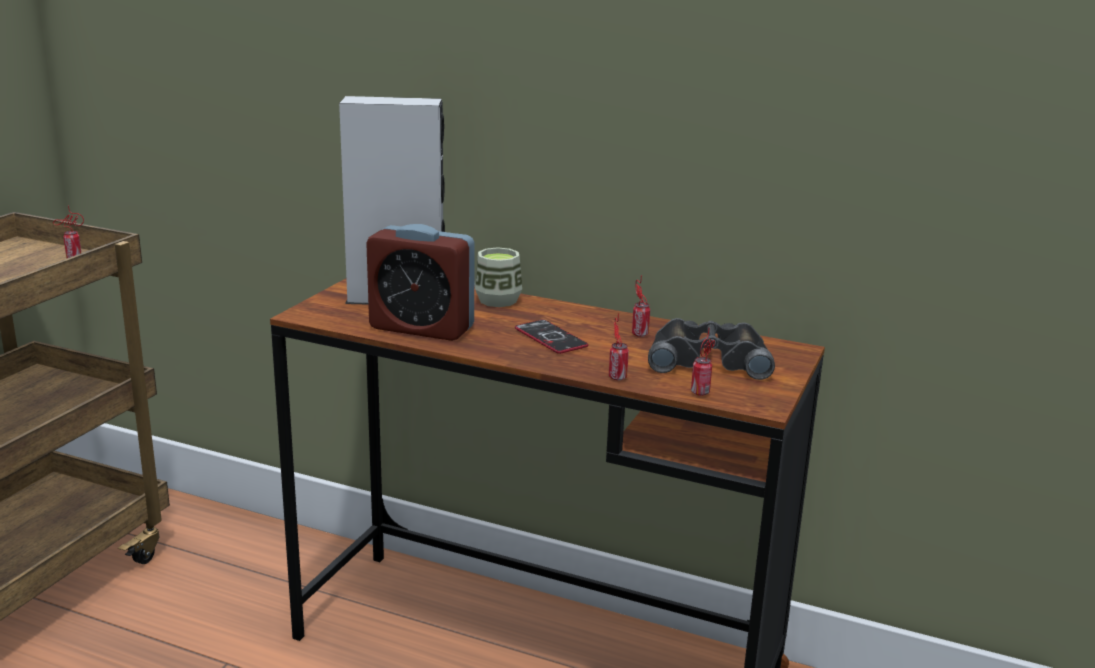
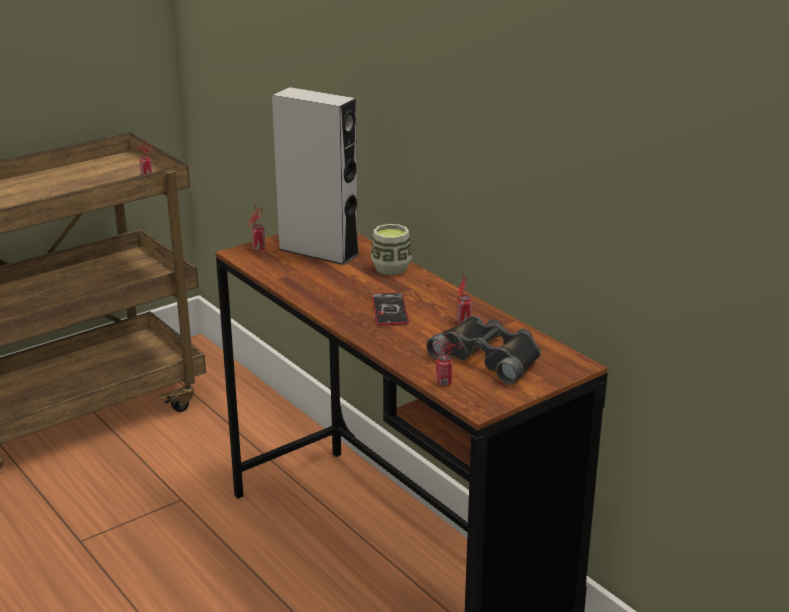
camera: 30 degrees right, 5 degrees up
alarm clock [366,224,475,341] -> none
can [609,313,629,380] -> can moved to [248,207,266,250]

